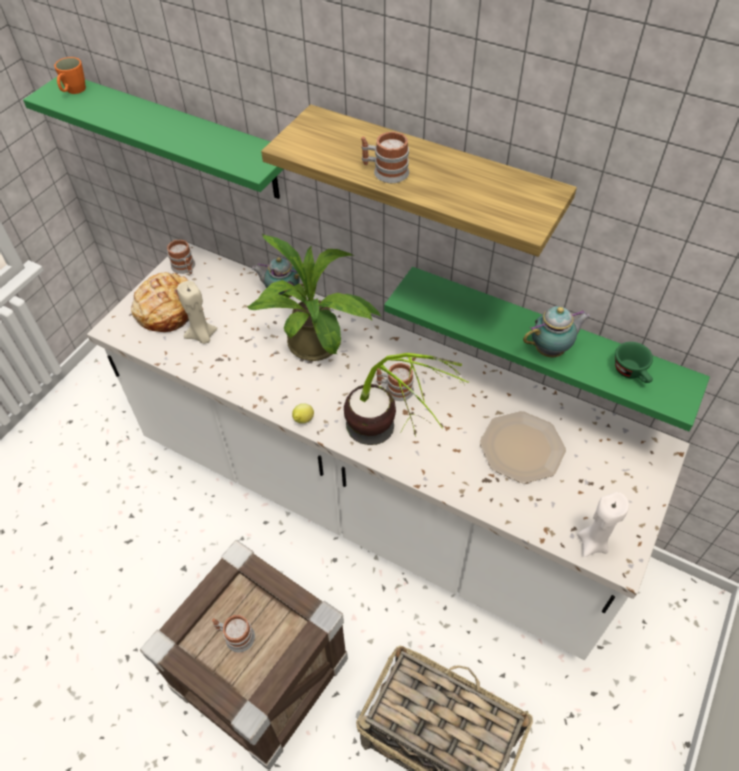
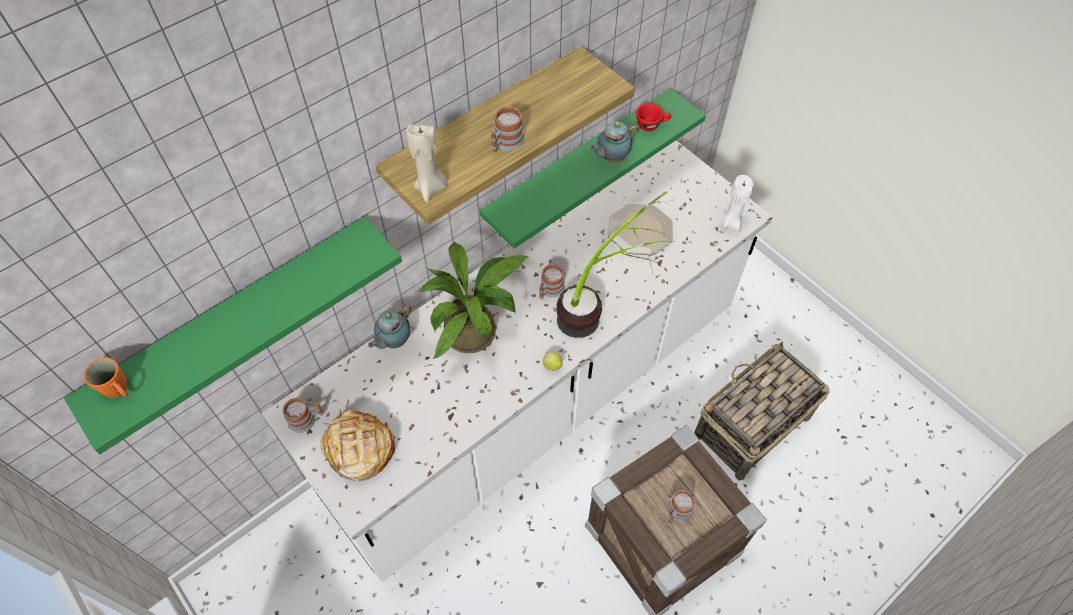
camera: 70 degrees left, 5 degrees up
beige candle [177,281,217,344] -> beige candle moved to [406,124,447,202]
teapot [523,306,591,357] -> teapot turned 120 degrees counterclockwise [589,121,639,163]
green cup [615,342,653,383] -> red cup [636,103,671,131]

